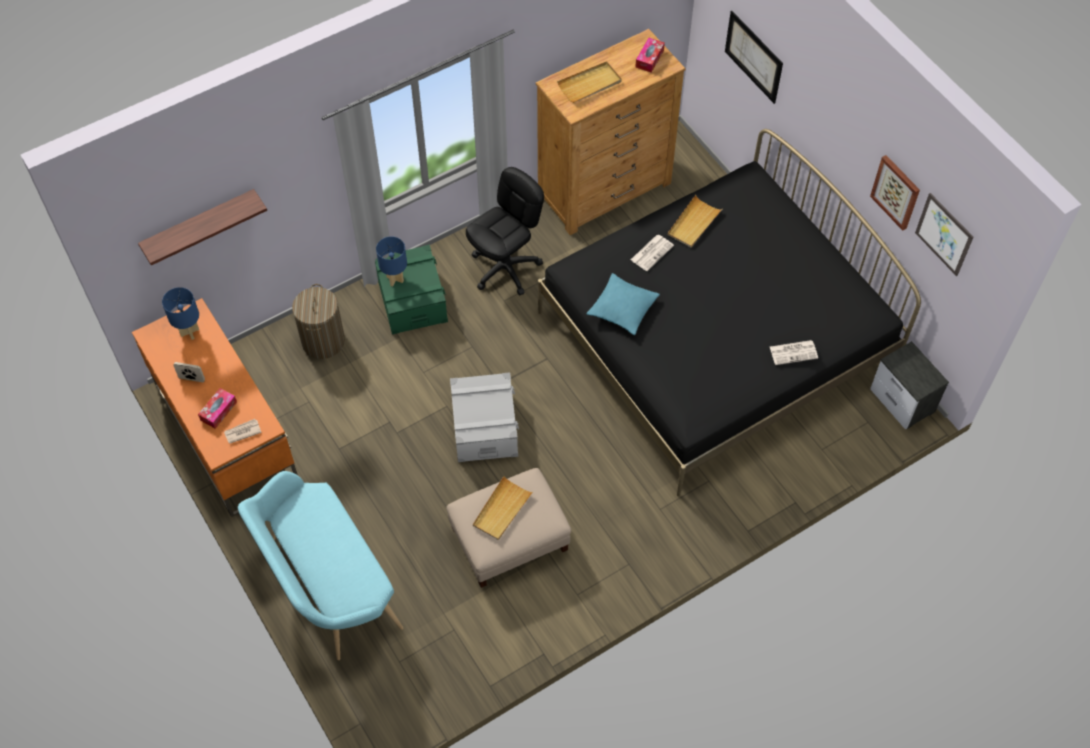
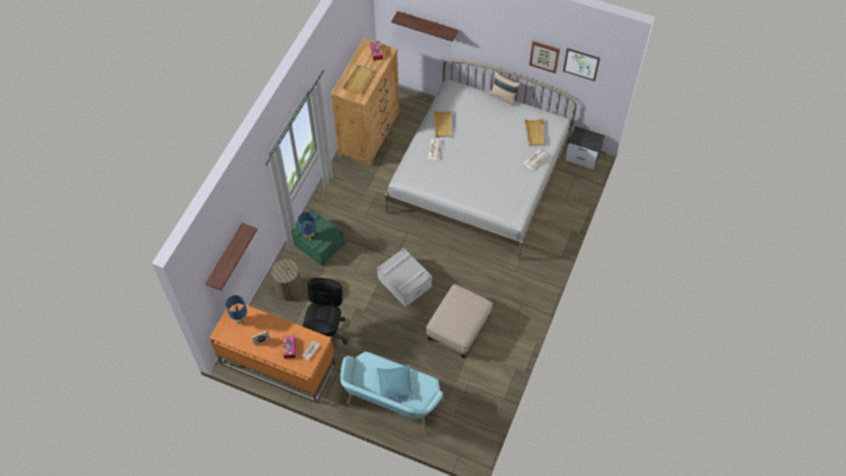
camera: 35 degrees left, 0 degrees up
black office chair [466,167,544,295] -> black office chair moved to [303,278,348,344]
beige tray [473,476,533,540] -> beige tray moved to [525,118,545,146]
black bed [538,129,921,496] -> white bed [385,59,577,260]
turquoise pillow [587,273,660,335] -> turquoise pillow moved to [377,365,414,399]
picture [725,11,783,104] -> shelf [391,11,458,42]
none -> beige pillow [489,71,521,106]

